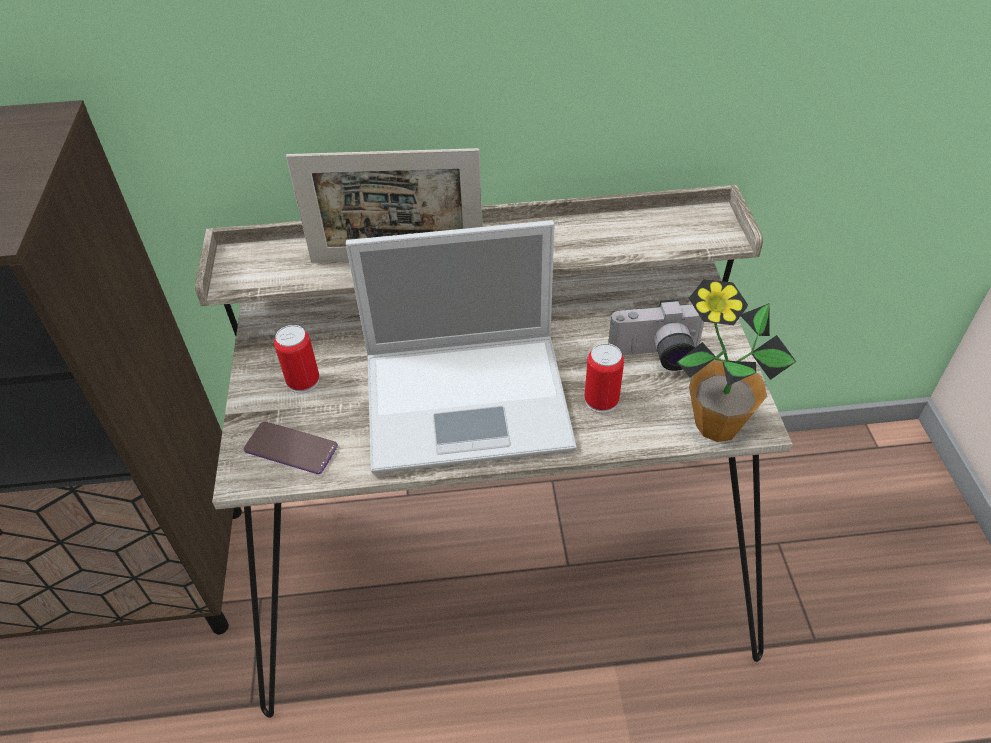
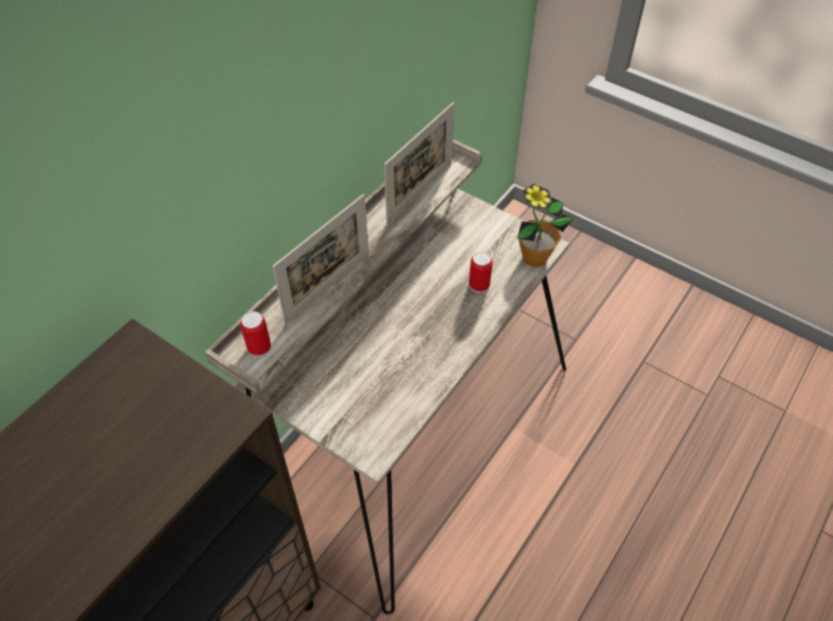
camera: 50 degrees left, 5 degrees up
phone [244,421,338,474] -> none
can [274,325,319,393] -> can moved to [240,311,271,357]
laptop [346,220,577,474] -> none
camera [608,299,704,371] -> none
none -> picture frame [384,102,454,225]

